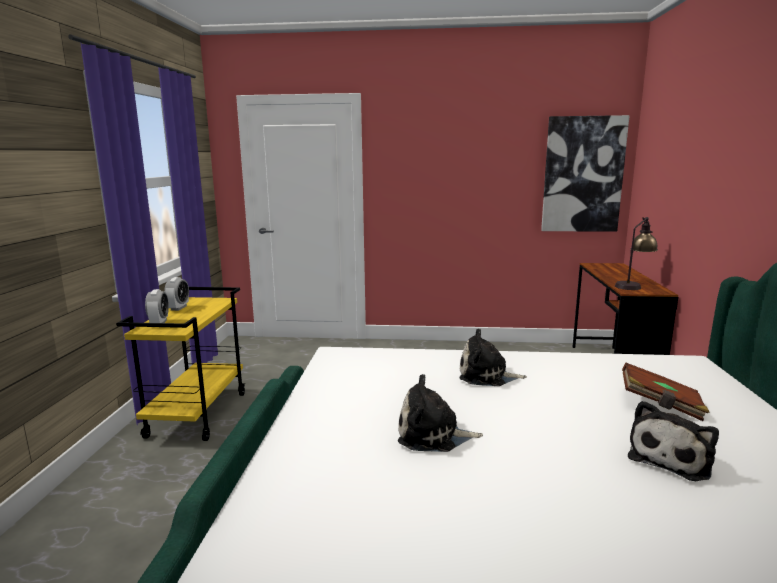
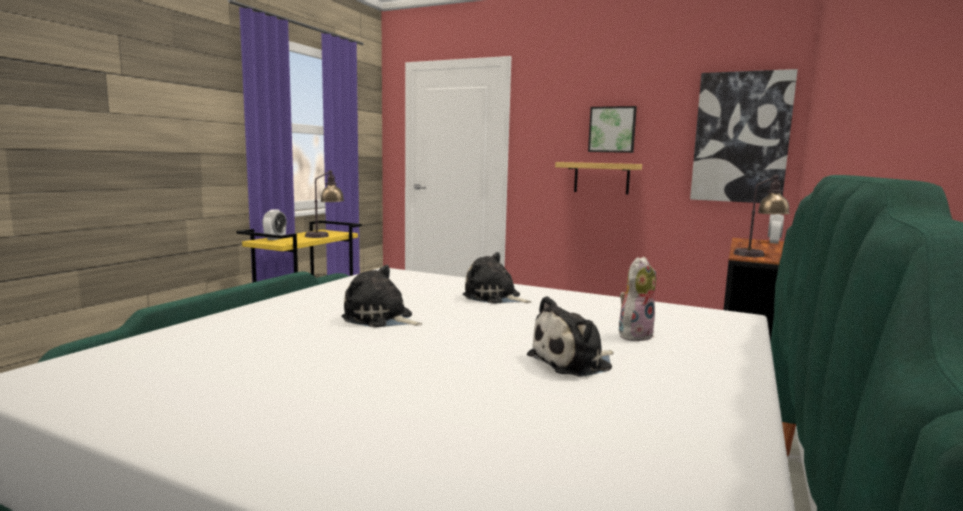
camera: 20 degrees right, 5 degrees down
alarm clock [164,277,189,311] -> alarm clock moved to [768,214,784,244]
brown book [622,363,710,421] -> plush toy [619,257,656,341]
none -> table lamp [305,170,345,238]
none -> shelf [555,162,642,194]
none -> picture [588,106,637,153]

